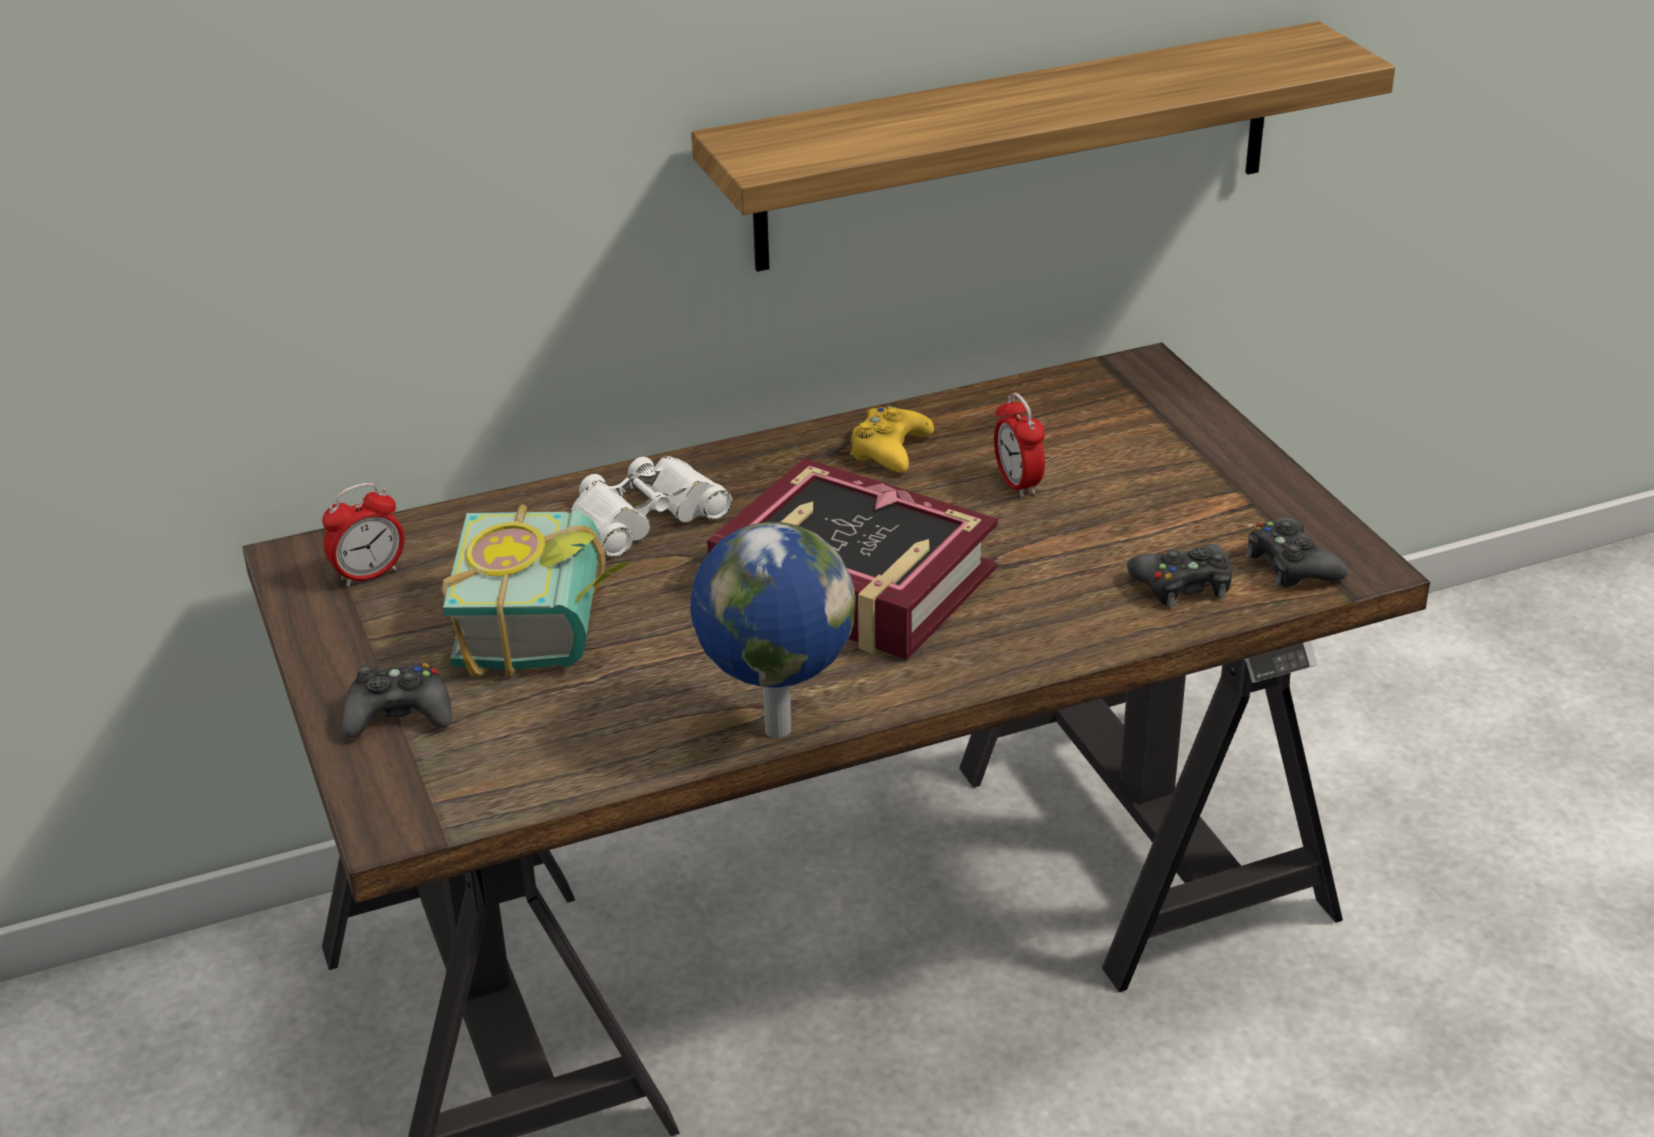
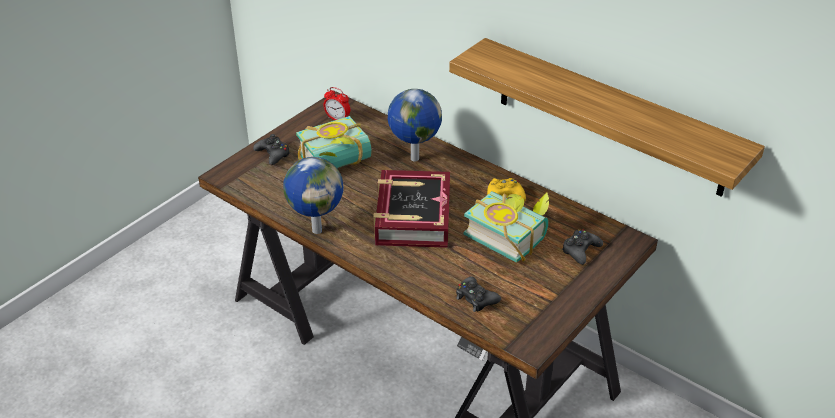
camera: 60 degrees right, 5 degrees up
white binoculars [571,456,733,558] -> globe [388,89,442,162]
alarm clock [994,393,1045,497] -> book [464,191,549,263]
black game controller [1245,517,1348,587] -> black game controller moved to [562,229,603,265]

